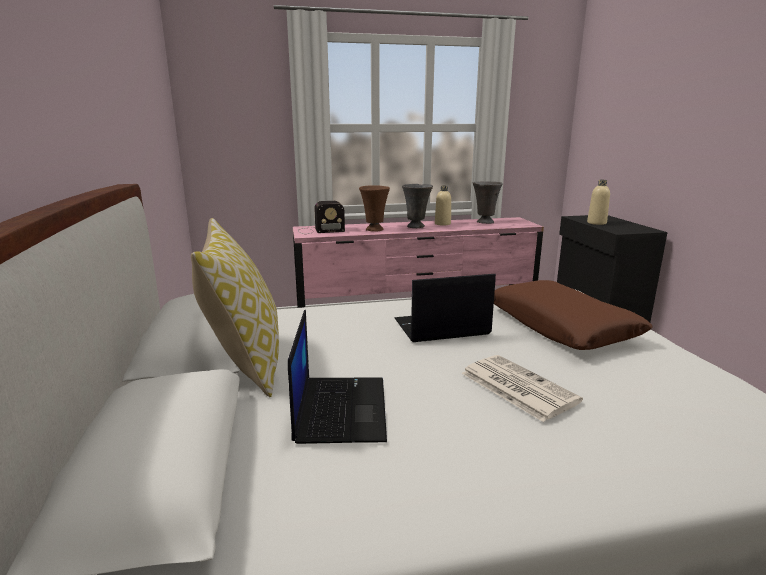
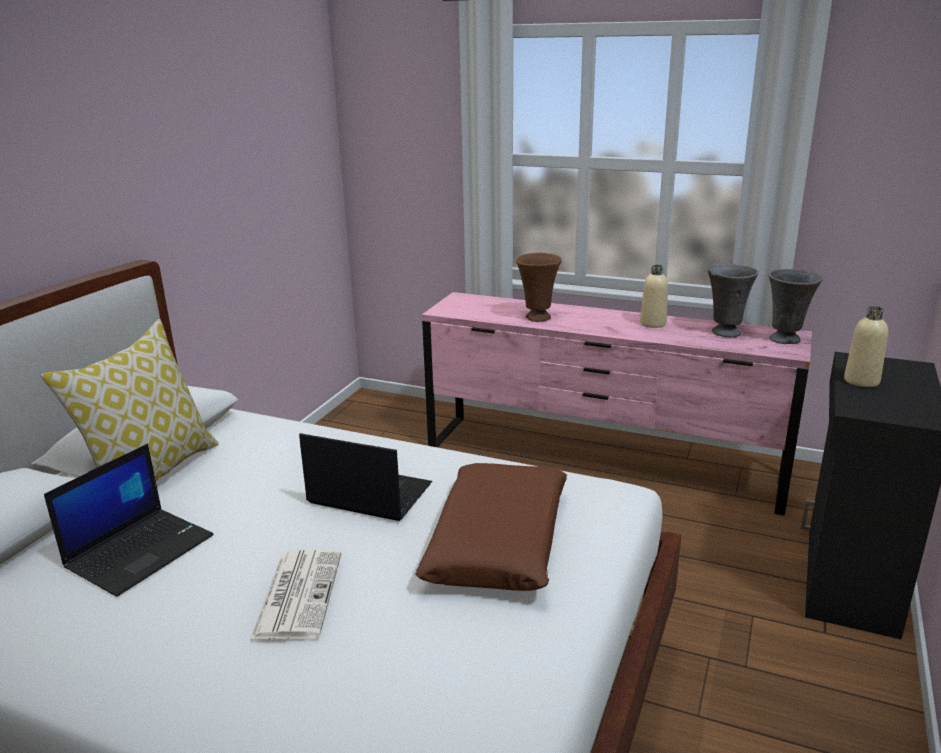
camera: 35 degrees right, 5 degrees up
radio [298,201,345,234] -> none
grey vase [402,184,433,228] -> grey vase moved to [769,269,823,344]

